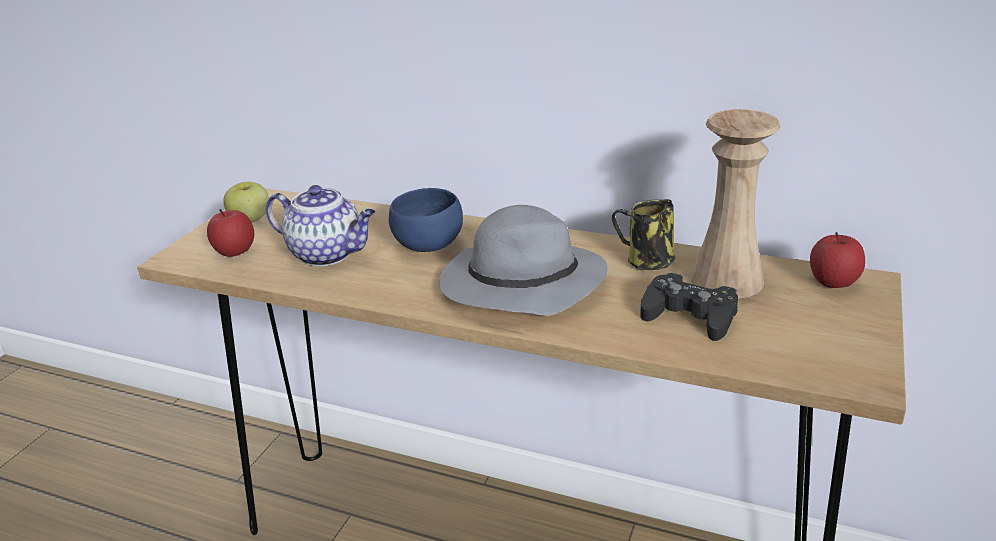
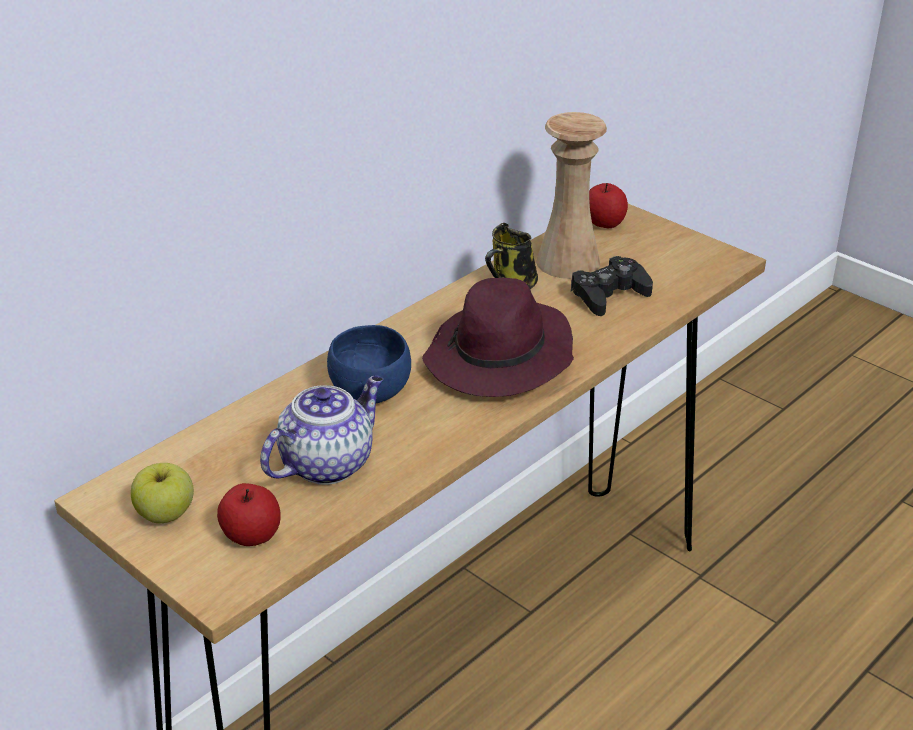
camera: 70 degrees left, 5 degrees up
grey hat [439,205,608,316] -> purple hat [422,278,574,397]

